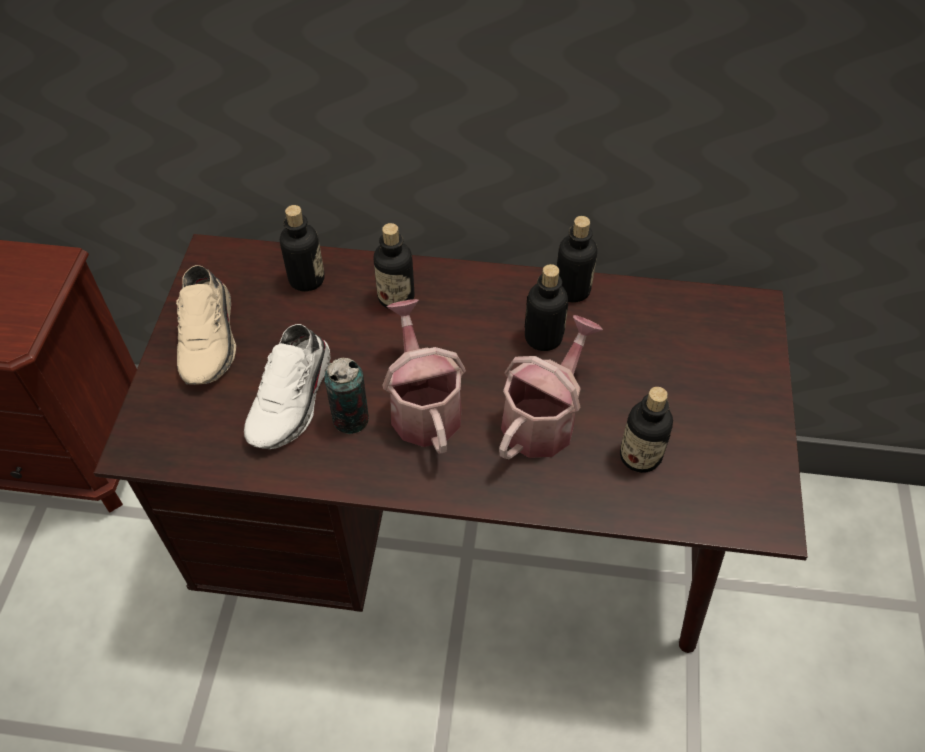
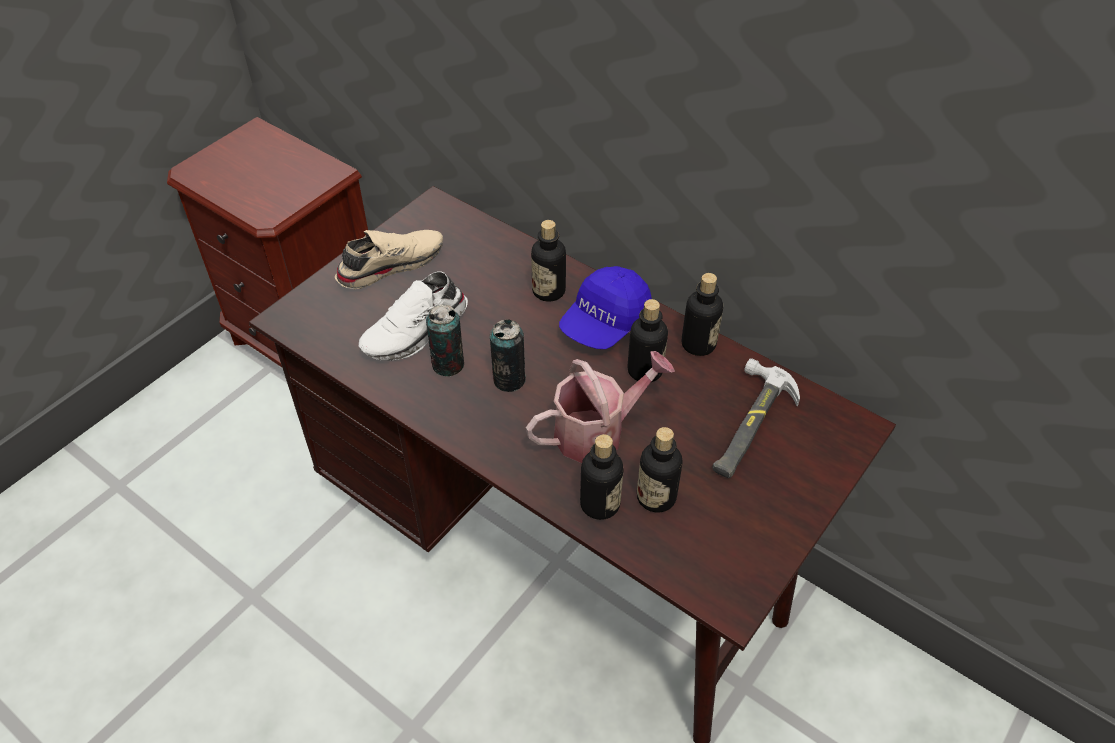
camera: 30 degrees right, 5 degrees down
beige shoe [176,265,236,385] -> beige shoe turned 150 degrees counterclockwise [335,230,443,289]
bottle [280,205,325,292] -> bottle moved to [580,434,623,520]
watering can [382,299,466,454] -> can [490,319,526,392]
none -> blue cap [559,266,652,349]
none -> hammer [712,358,800,478]

